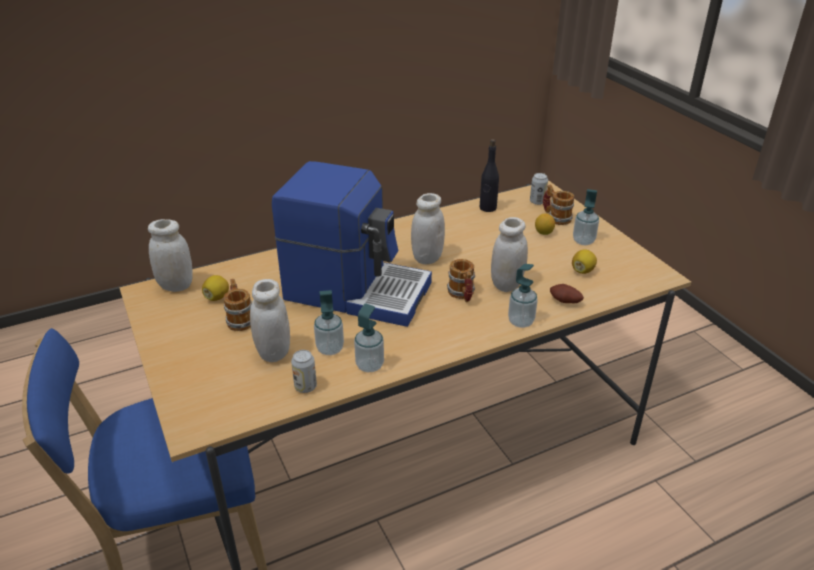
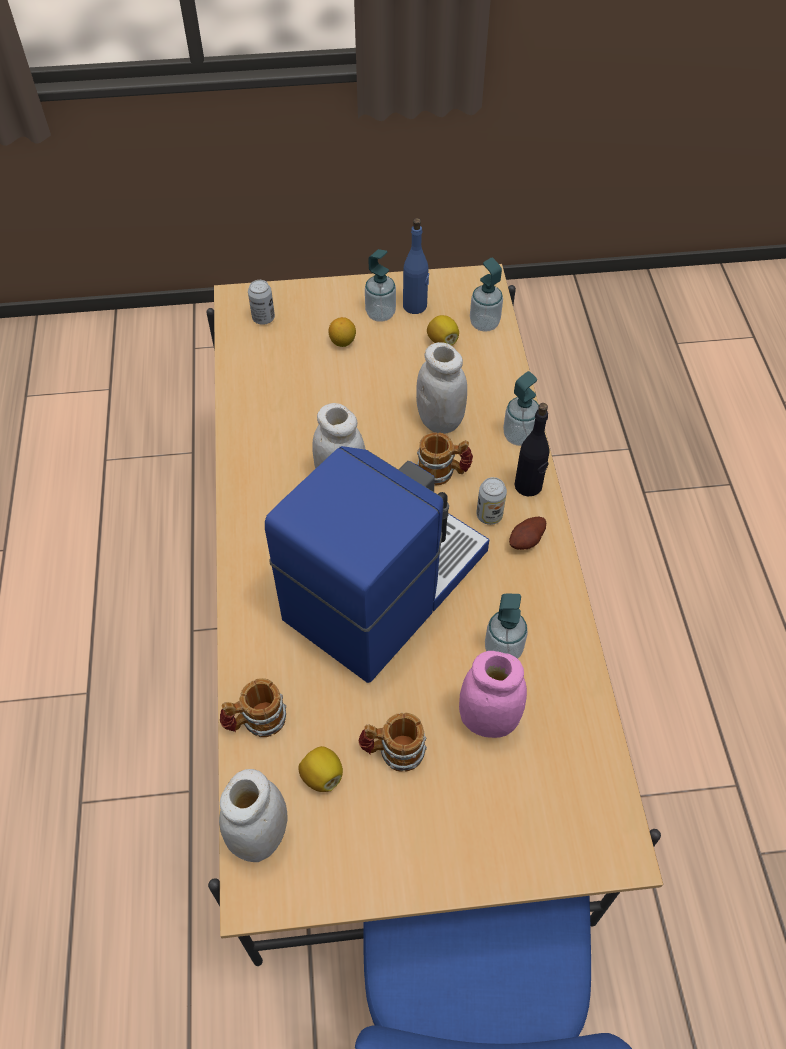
camera: 70 degrees left, 20 degrees up
white jar [250,279,290,362] -> pink jar [459,651,527,738]
can [291,350,317,393] -> can moved to [476,477,507,525]
soap dispenser [354,303,384,372] -> soap dispenser moved to [470,258,503,332]
black bottle [480,139,499,212] -> black bottle moved to [514,403,550,496]
mug [543,185,575,225] -> mug moved to [220,678,286,737]
potato [550,284,584,303] -> potato moved to [509,517,546,550]
none -> blue bottle [403,218,429,314]

